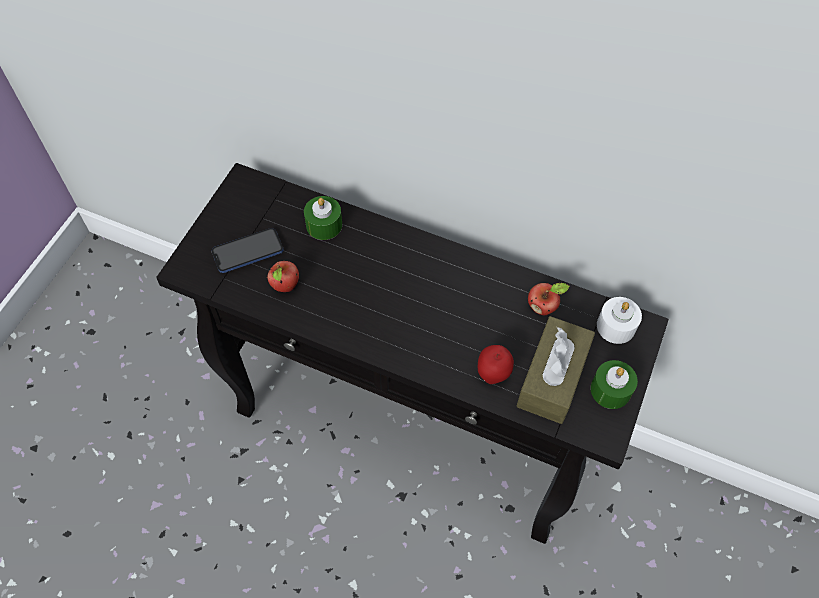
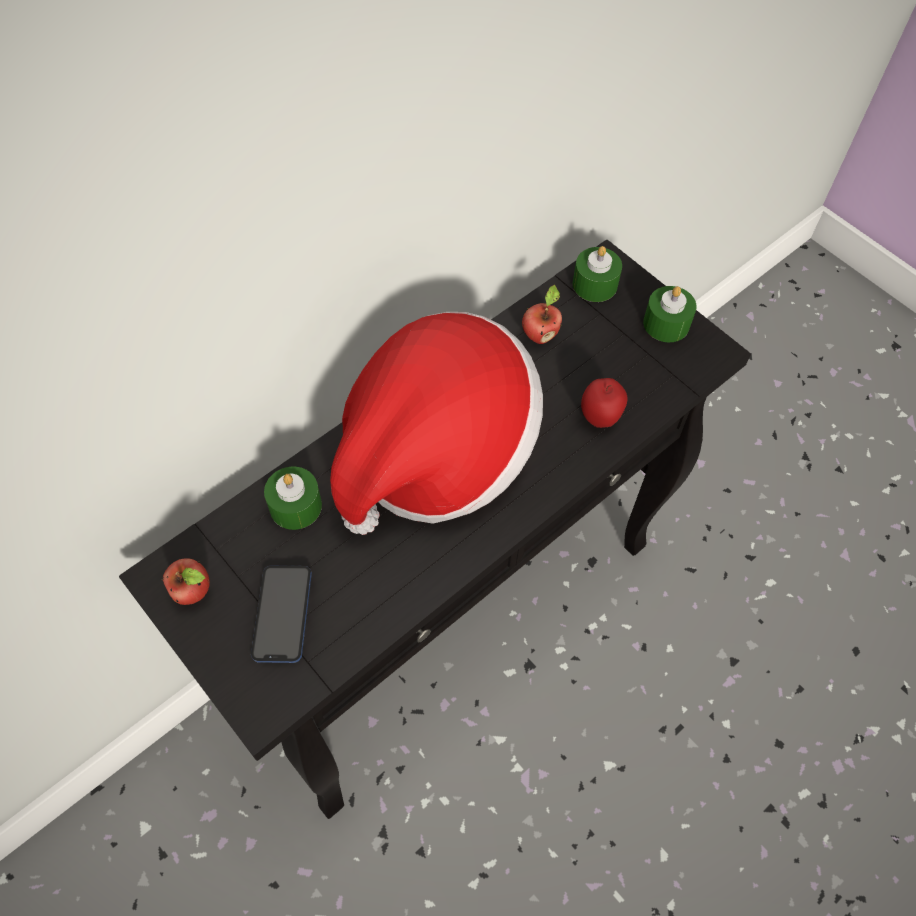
camera: 65 degrees left, 0 degrees up
apple [267,261,299,292] -> apple moved to [162,558,210,605]
brown tissue box [517,316,595,424] -> none
white candle [597,297,642,344] -> green candle [573,246,622,302]
none -> hat [330,312,543,535]

